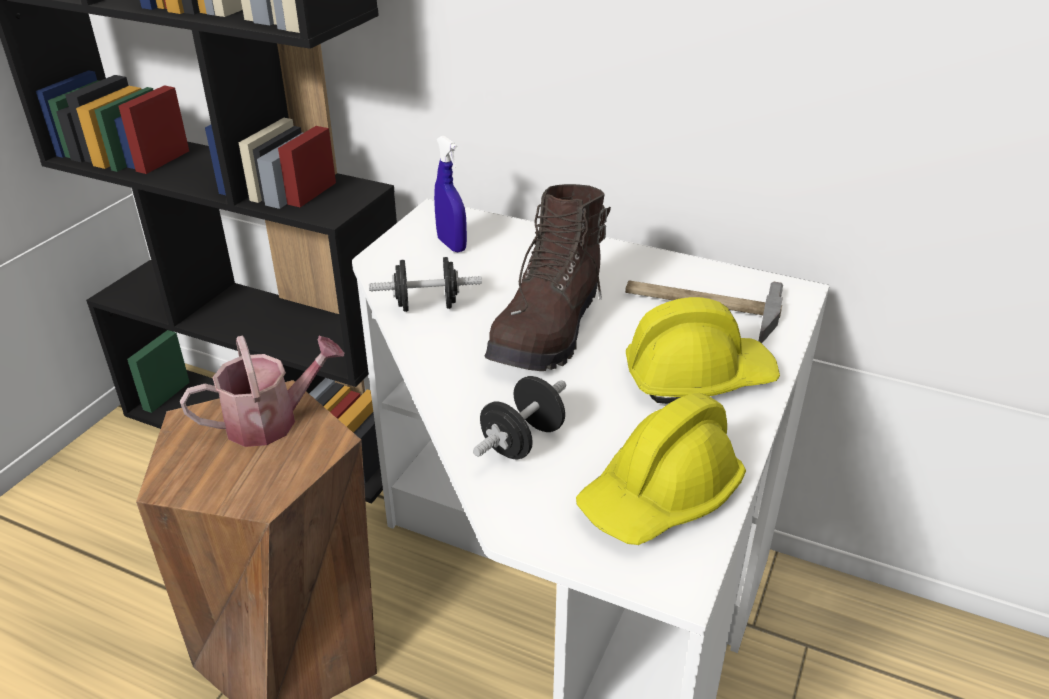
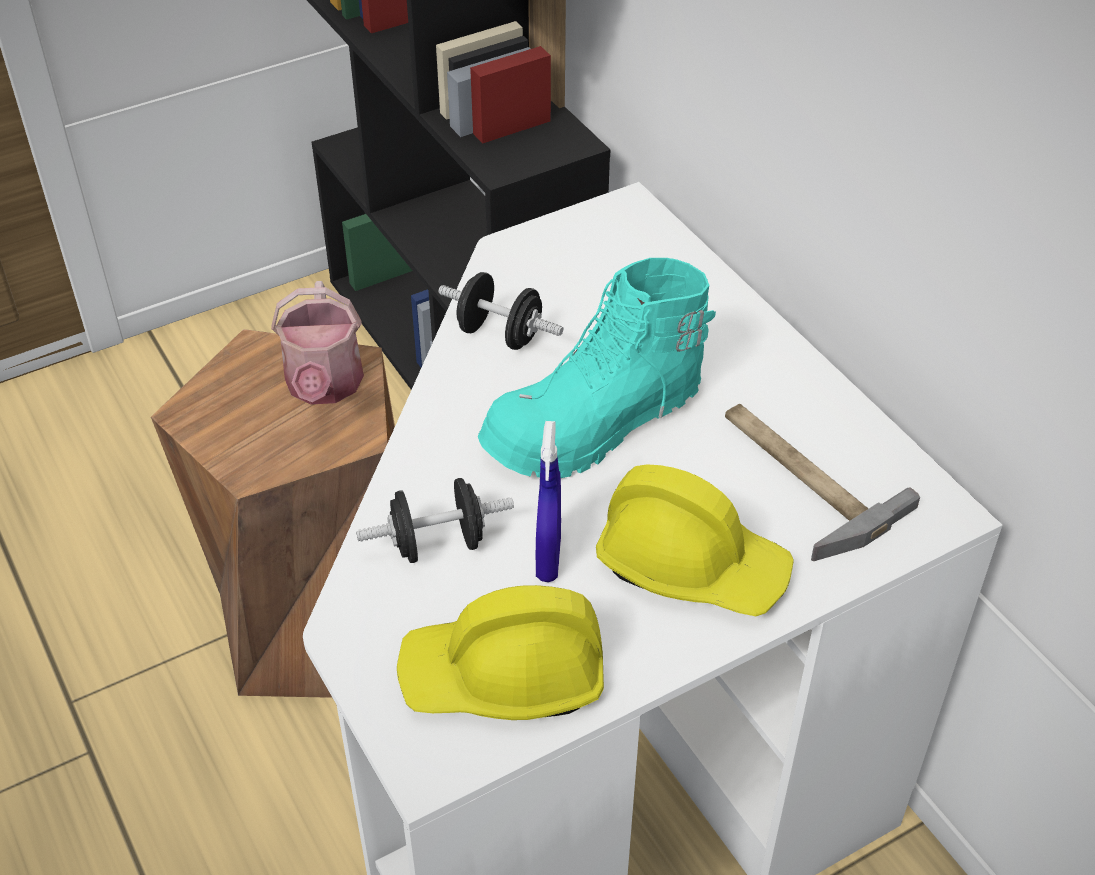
camera: 35 degrees right, 10 degrees up
watering can [180,335,344,447] -> watering can turned 75 degrees clockwise [271,281,364,404]
blue spray bottle [434,136,467,252] -> blue spray bottle moved to [536,421,561,582]
brown boot [485,184,611,371] -> turquoise boot [478,258,716,478]

